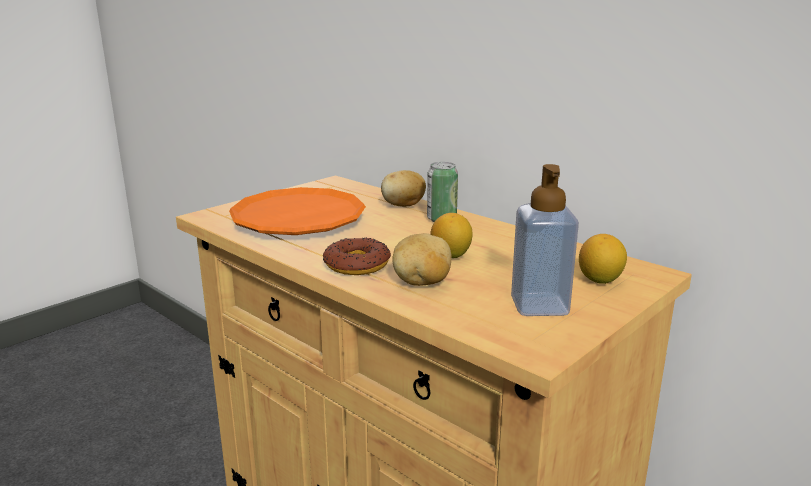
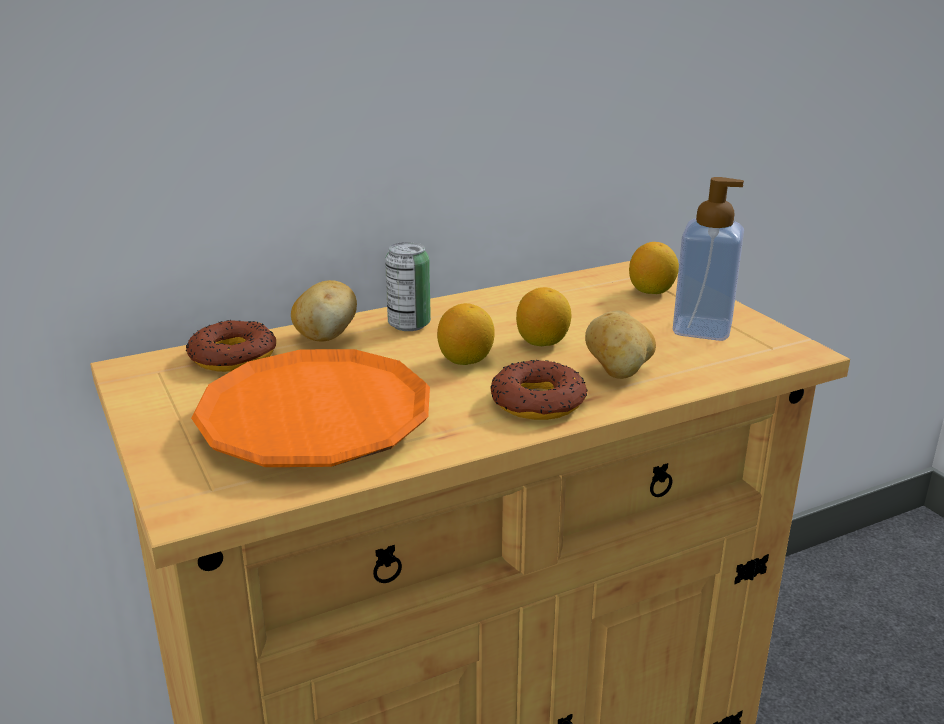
camera: 70 degrees left, 5 degrees up
none -> donut [186,320,276,372]
none -> lemon [437,303,495,365]

